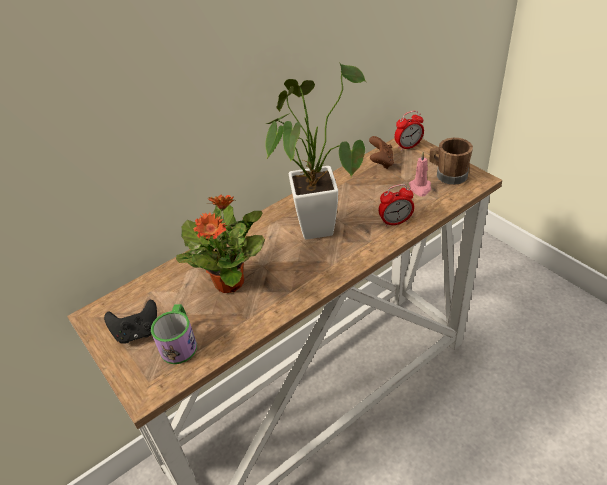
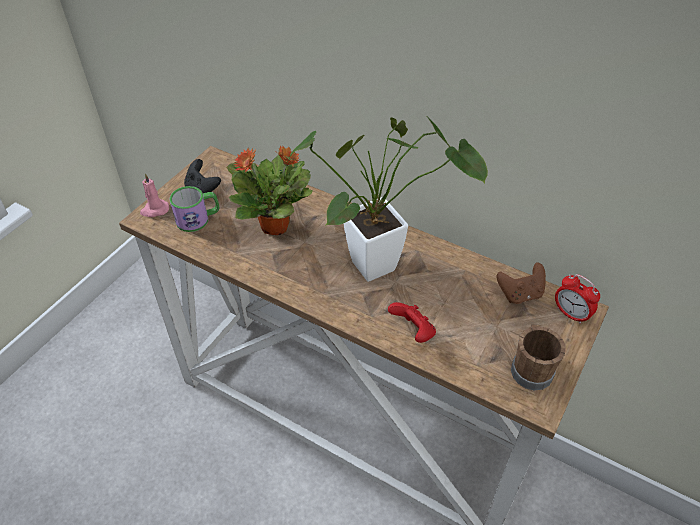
camera: 65 degrees right, 5 degrees up
alarm clock [379,184,414,227] -> red game controller [388,302,436,343]
pink candle [409,152,431,197] -> pink candle moved to [140,173,169,217]

